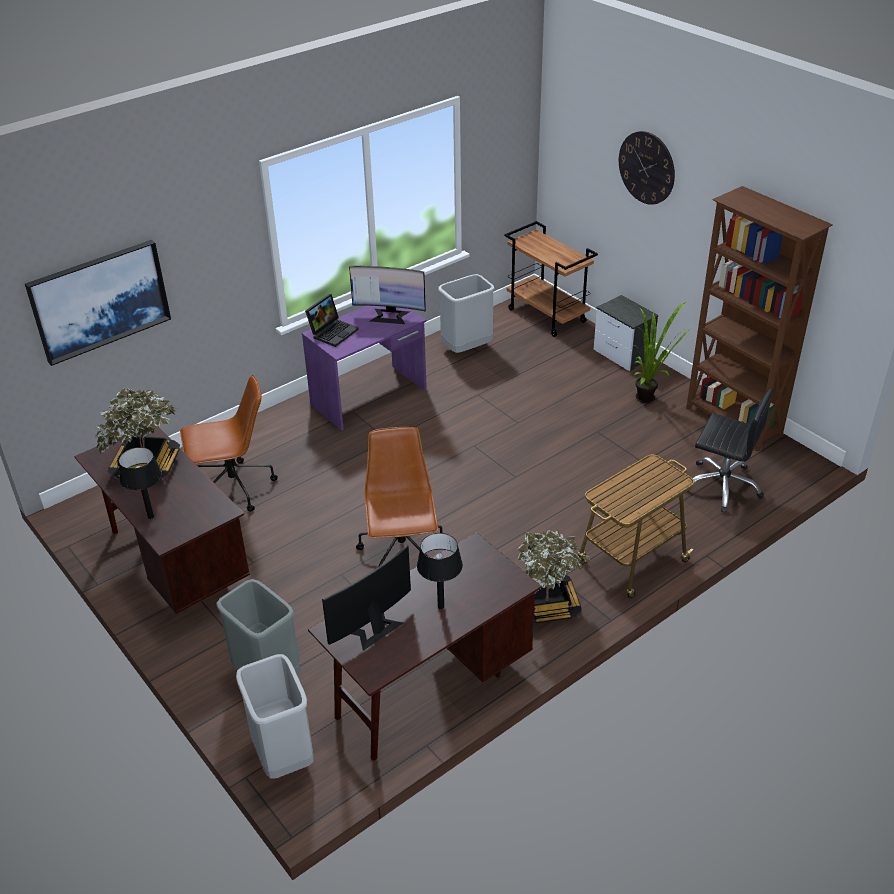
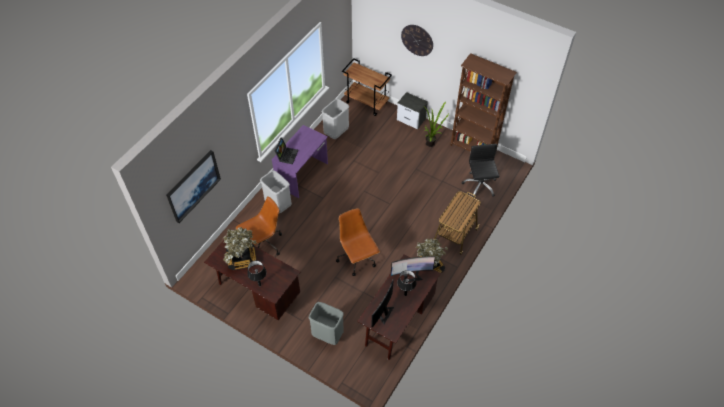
camera: 20 degrees left, 15 degrees up
grey trash can [236,654,314,779] -> grey trash can moved to [260,170,292,213]
monitor [349,266,426,324] -> monitor moved to [391,256,435,283]
black office chair [687,389,773,513] -> black office chair turned 105 degrees counterclockwise [462,144,500,197]

